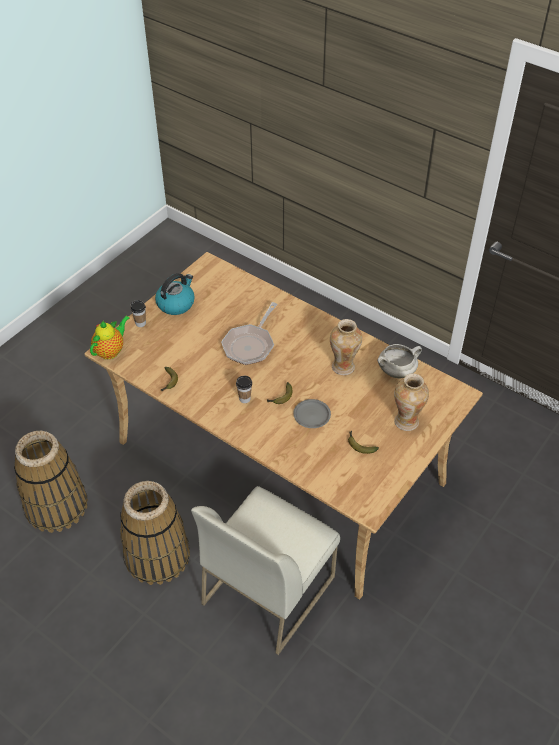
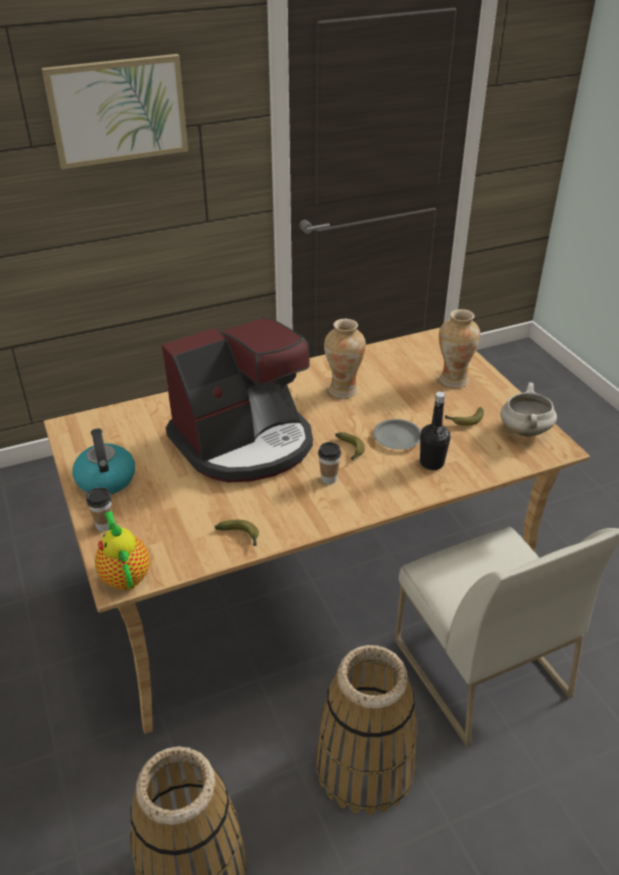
camera: 60 degrees left, 10 degrees down
frying pan [221,302,278,365] -> coffee machine [162,317,313,482]
white cooking pot [377,344,422,378] -> white cooking pot moved to [500,382,557,437]
none -> picture [42,54,188,169]
none -> black bottle [420,392,450,470]

